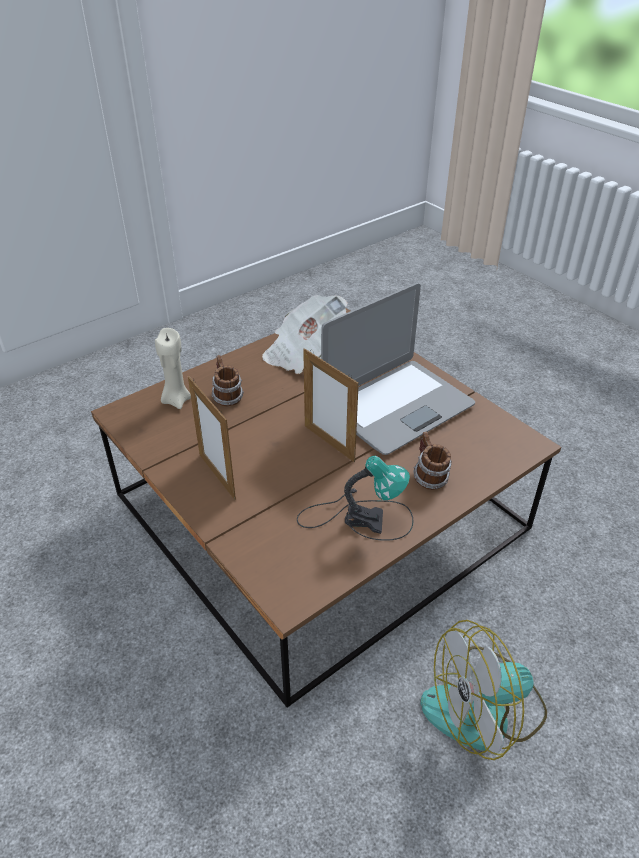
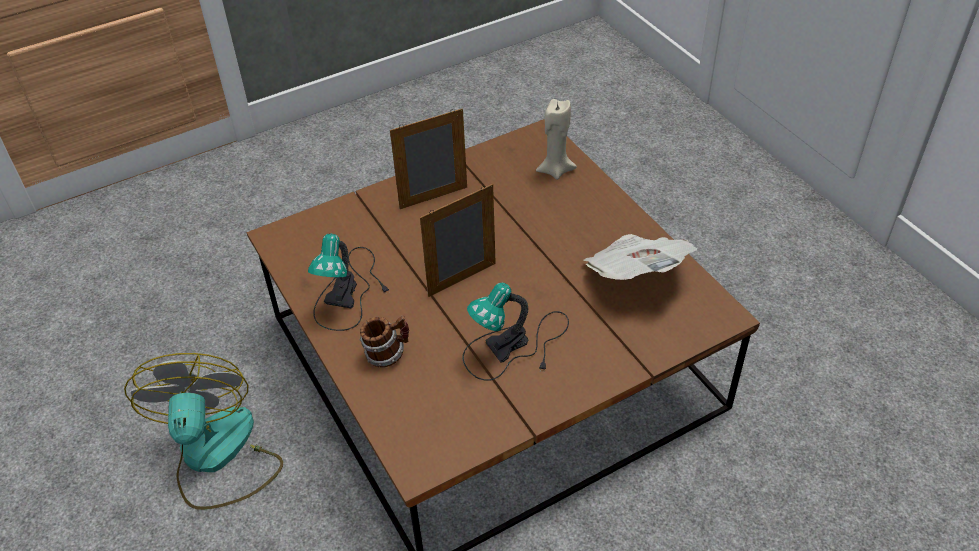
camera: 100 degrees right, 5 degrees up
mug [212,355,244,407] -> none
laptop [321,283,475,455] -> table lamp [463,283,569,381]

